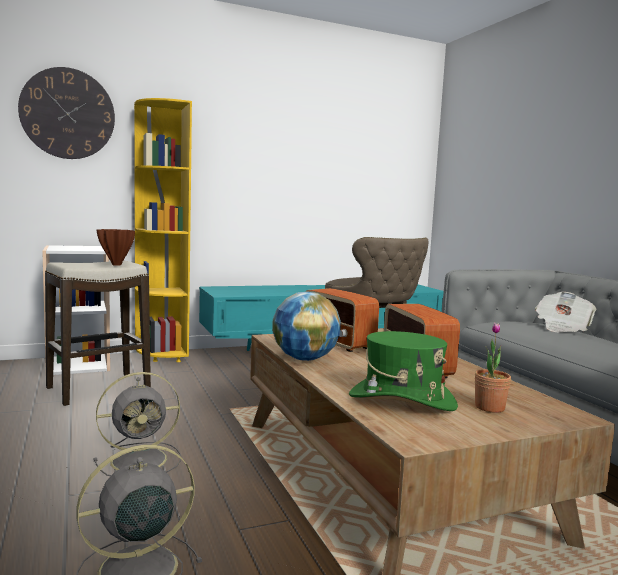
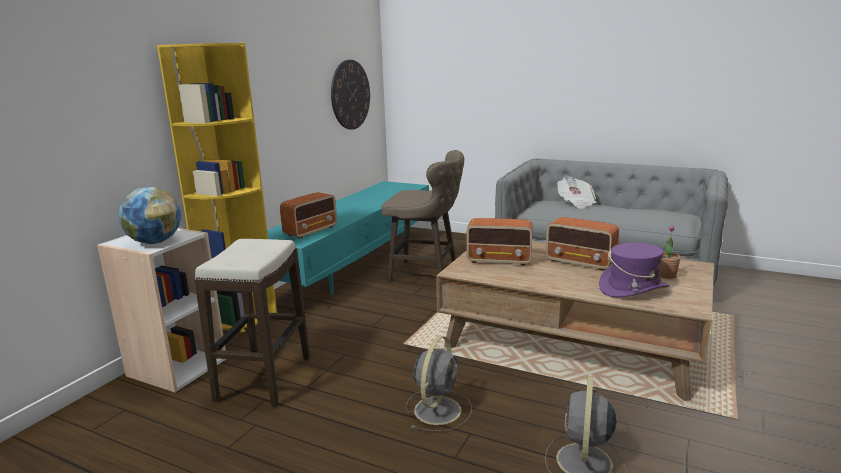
camera: 40 degrees left, 10 degrees up
wall clock [18,67,115,159] -> wall clock moved to [331,60,370,130]
brown vase [96,229,135,266] -> none
globe [272,292,341,361] -> globe moved to [118,187,181,244]
green hat [349,331,458,411] -> purple hat [599,243,669,297]
none -> radio [280,192,337,239]

